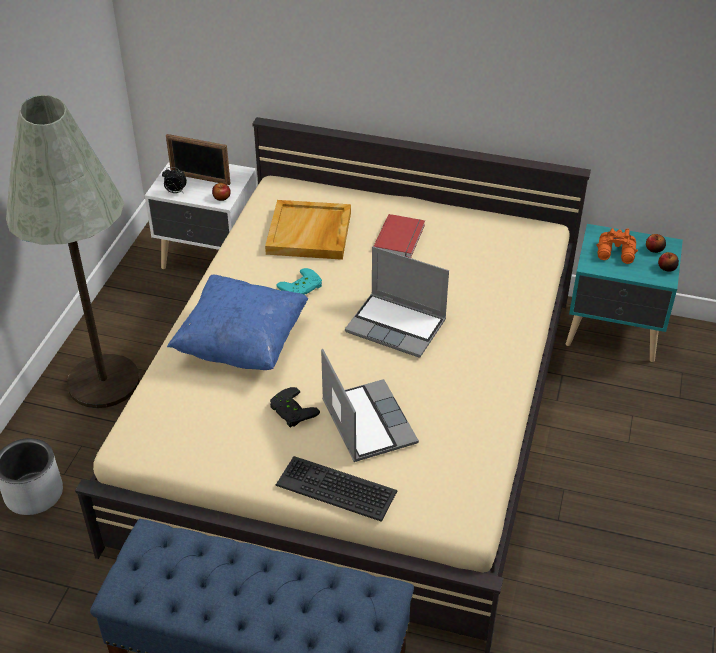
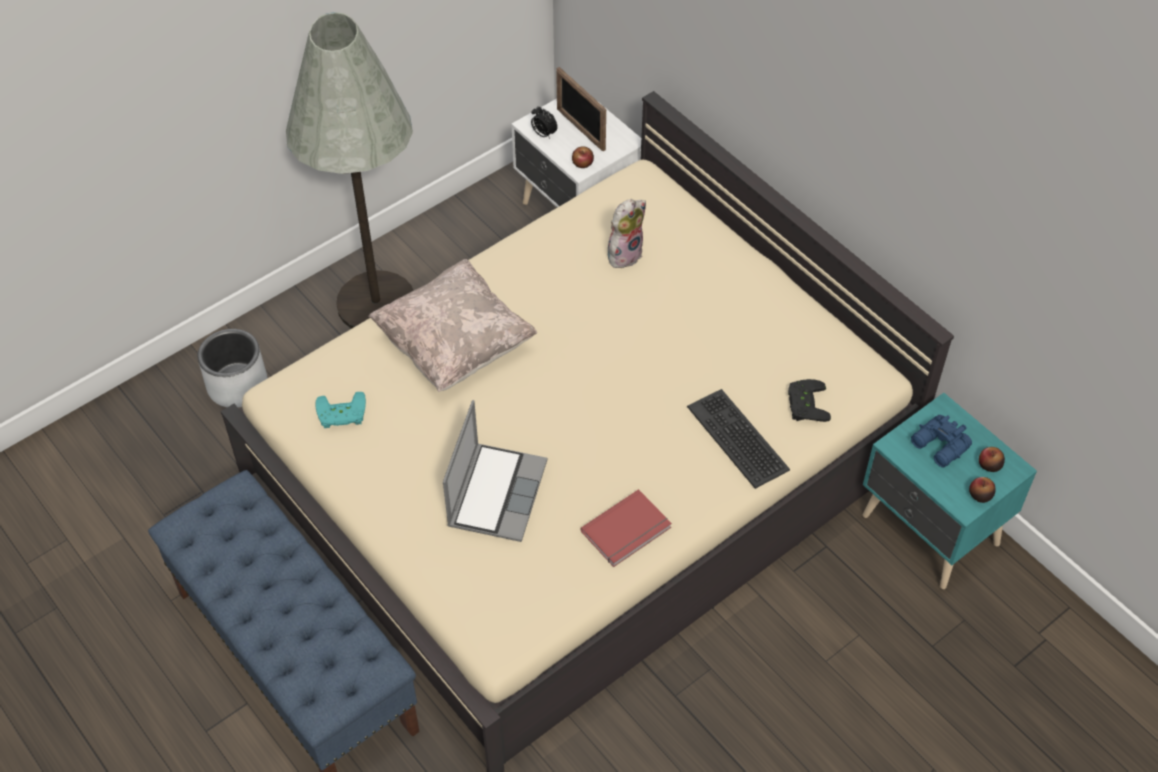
camera: 35 degrees right, 10 degrees up
blue pillow [167,275,308,370] -> beige pillow [368,259,537,392]
beige tray [265,200,351,260] -> plush toy [608,199,646,268]
black game controller [270,387,320,427] -> black game controller moved to [788,379,831,422]
turquoise game controller [276,268,322,295] -> turquoise game controller moved to [315,392,366,428]
keyboard [276,456,397,522] -> keyboard moved to [687,389,790,489]
laptop [345,246,449,358] -> none
red book [374,214,425,258] -> red book moved to [580,489,672,567]
orange binoculars [596,228,638,264] -> blue binoculars [911,415,972,468]

